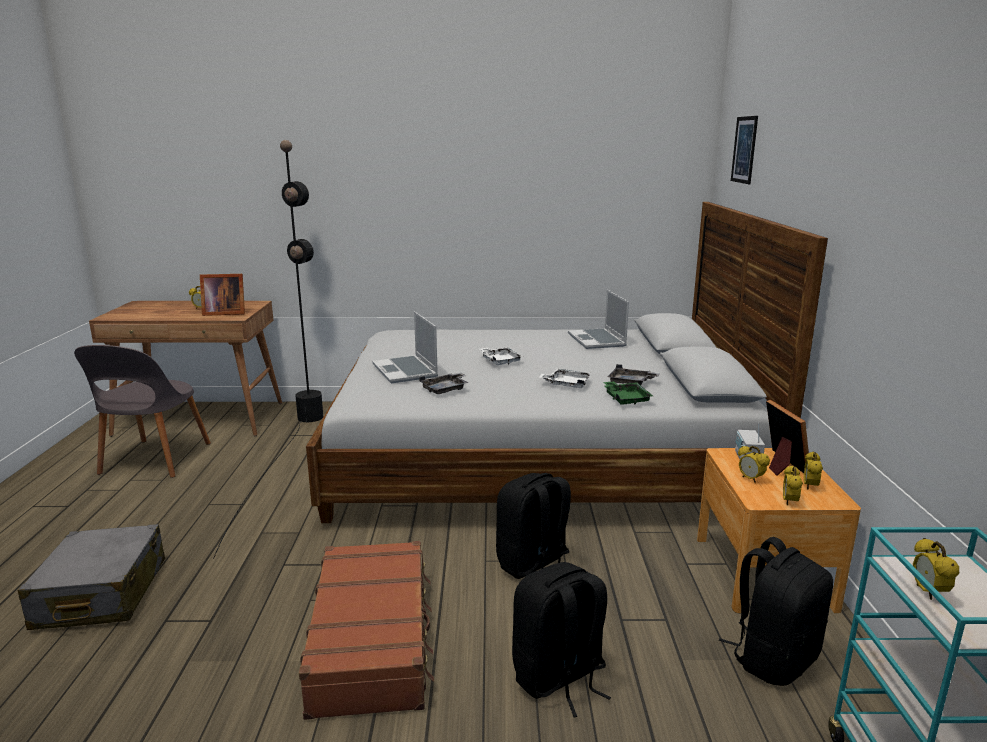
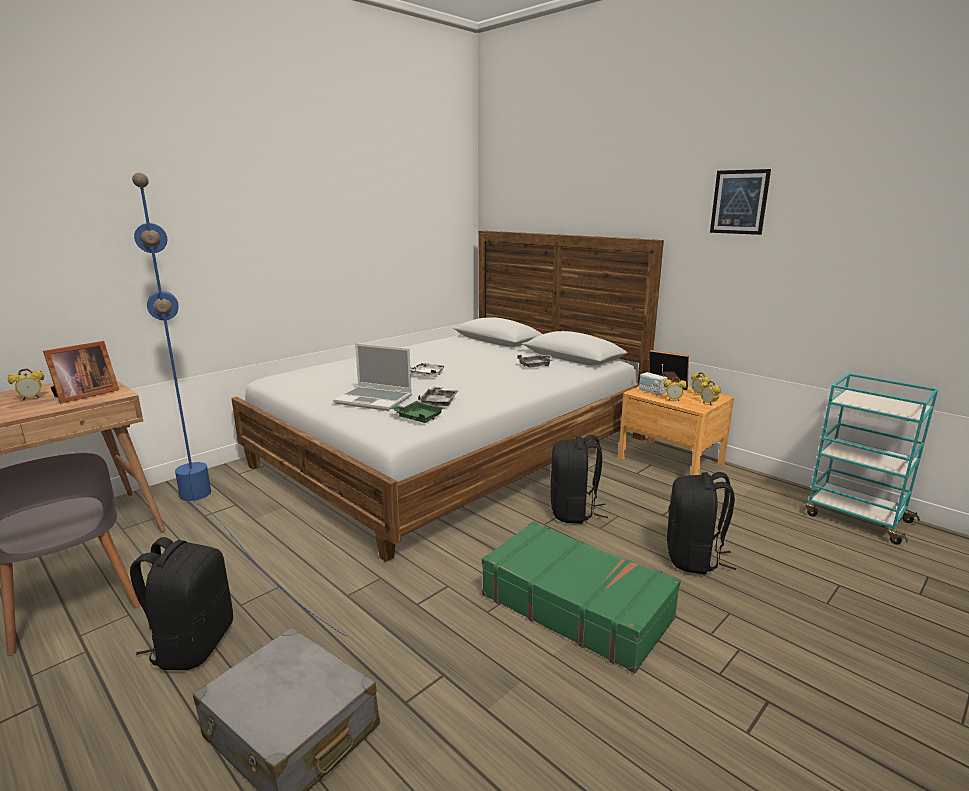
camera: 45 degrees left, 0 degrees up
black floor lamp [213,140,323,559] -> blue floor lamp [132,173,348,637]
brown suitcase [299,541,434,720] -> green suitcase [482,521,681,674]
white tray [539,368,590,388] -> none
laptop [568,290,629,349] -> none
green tray [603,381,653,405] -> green tray moved to [390,401,444,423]
black backpack [719,537,833,686] -> black backpack moved to [130,537,233,670]
picture [731,116,758,184] -> picture moved to [710,169,771,235]
alarm clock [913,538,959,600] -> none

